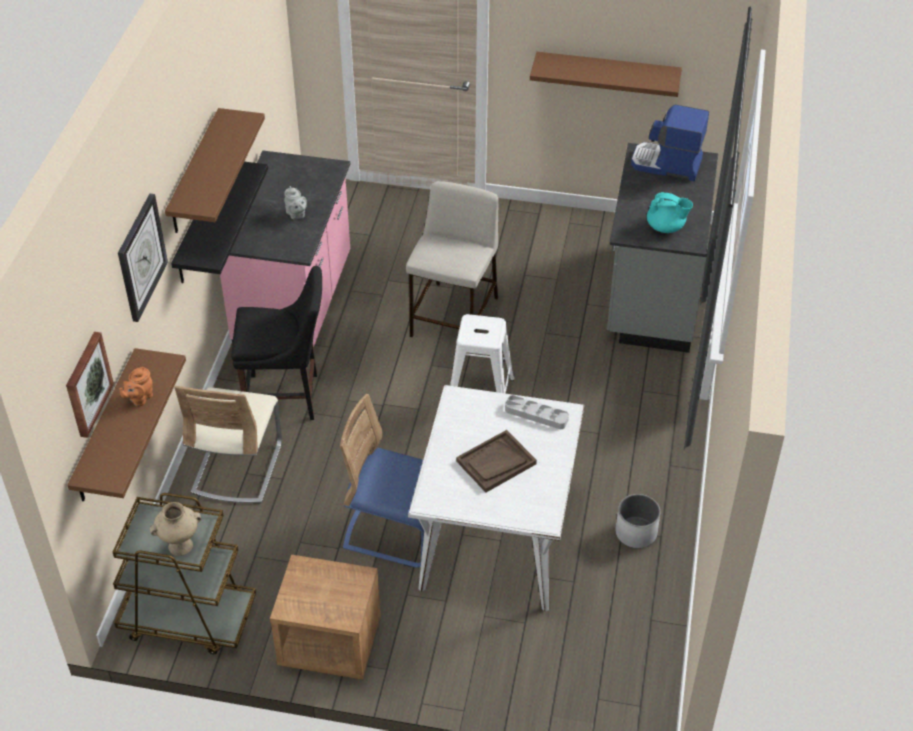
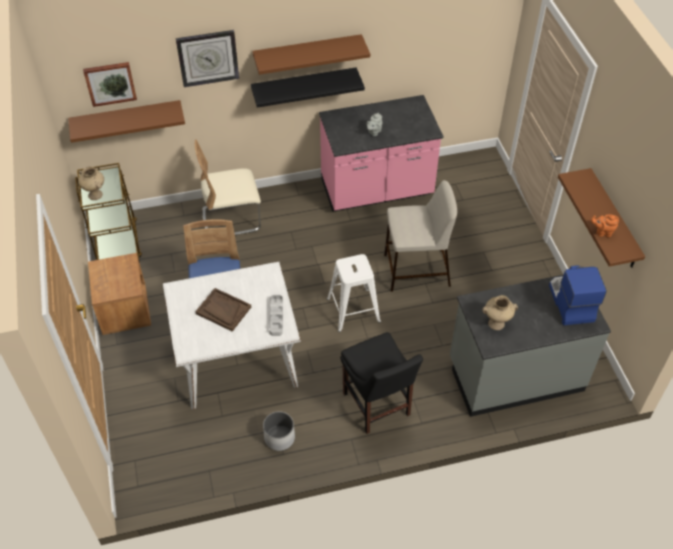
camera: 65 degrees right, 5 degrees up
orange teapot [119,367,153,406] -> orange teapot moved to [591,214,619,237]
black chair [231,266,322,420] -> black chair moved to [340,332,423,434]
turquoise teapot [647,192,693,233] -> beige vase [482,295,518,330]

